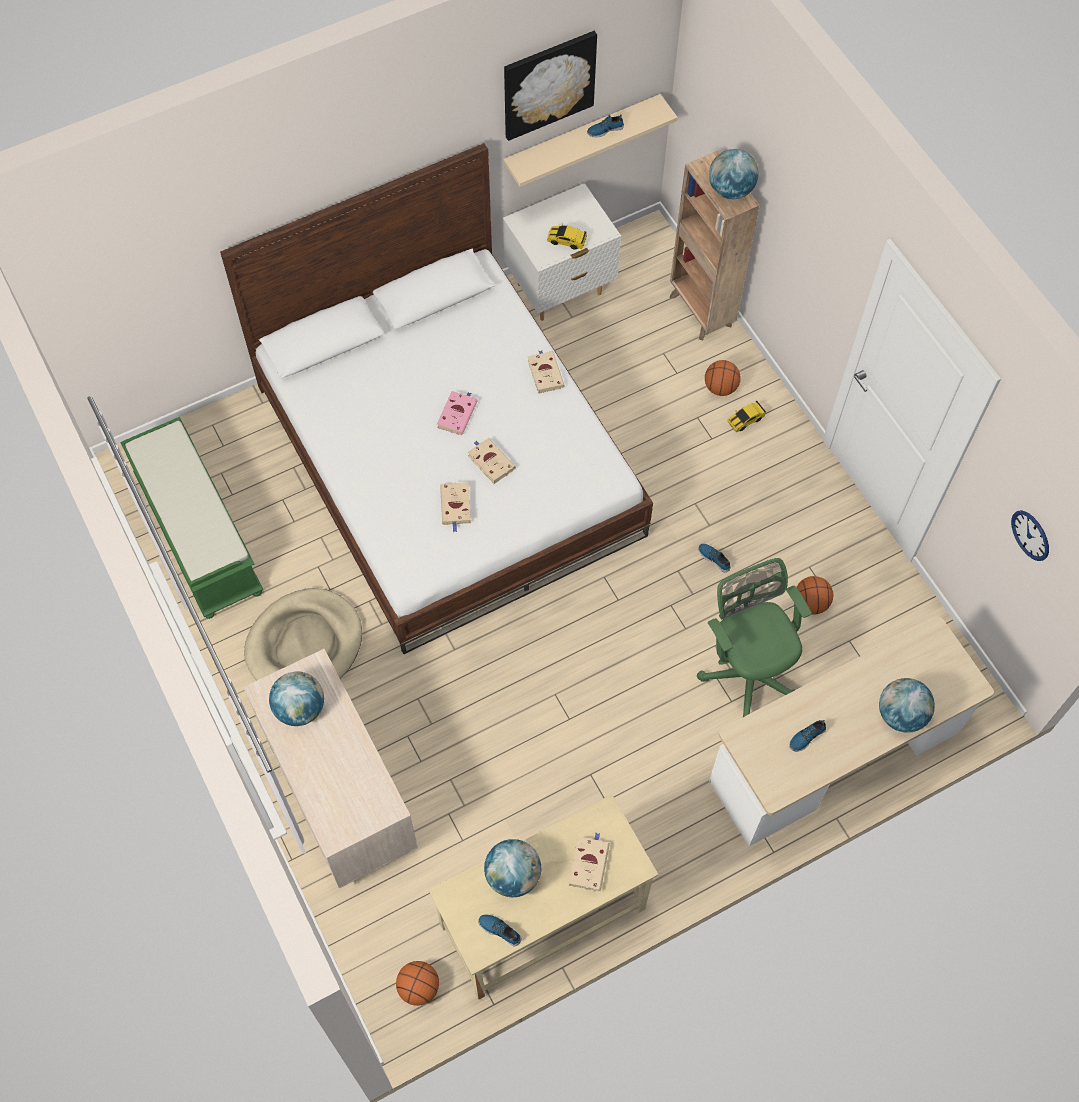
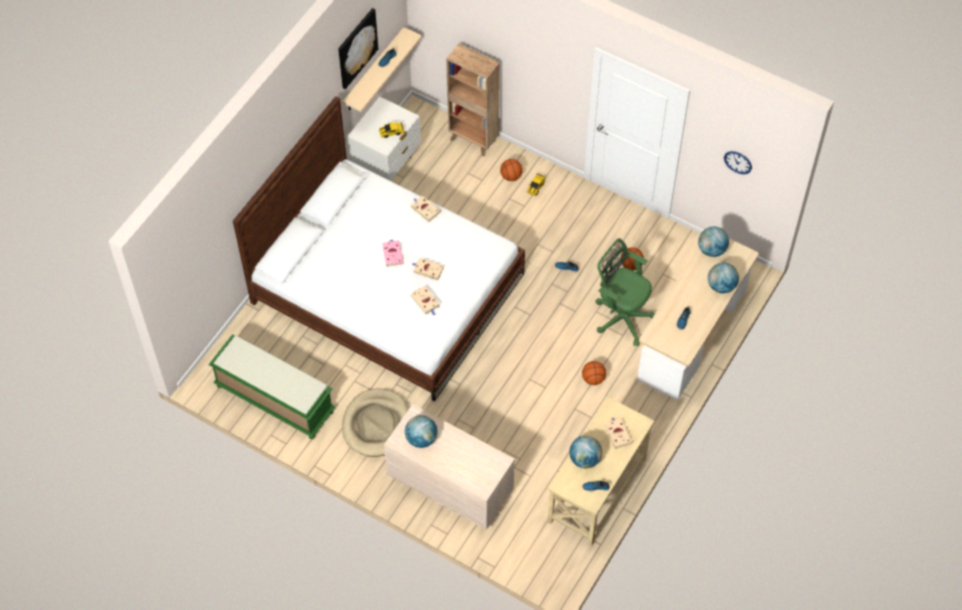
camera: 30 degrees left, 5 degrees down
basketball [396,961,439,1006] -> basketball moved to [582,361,606,385]
globe [709,149,759,199] -> globe moved to [698,227,729,257]

